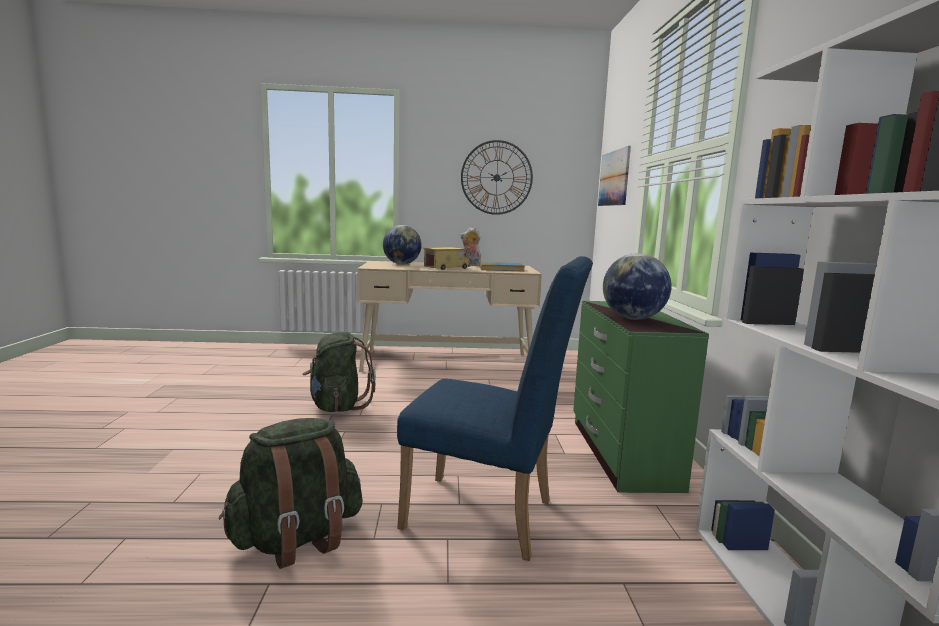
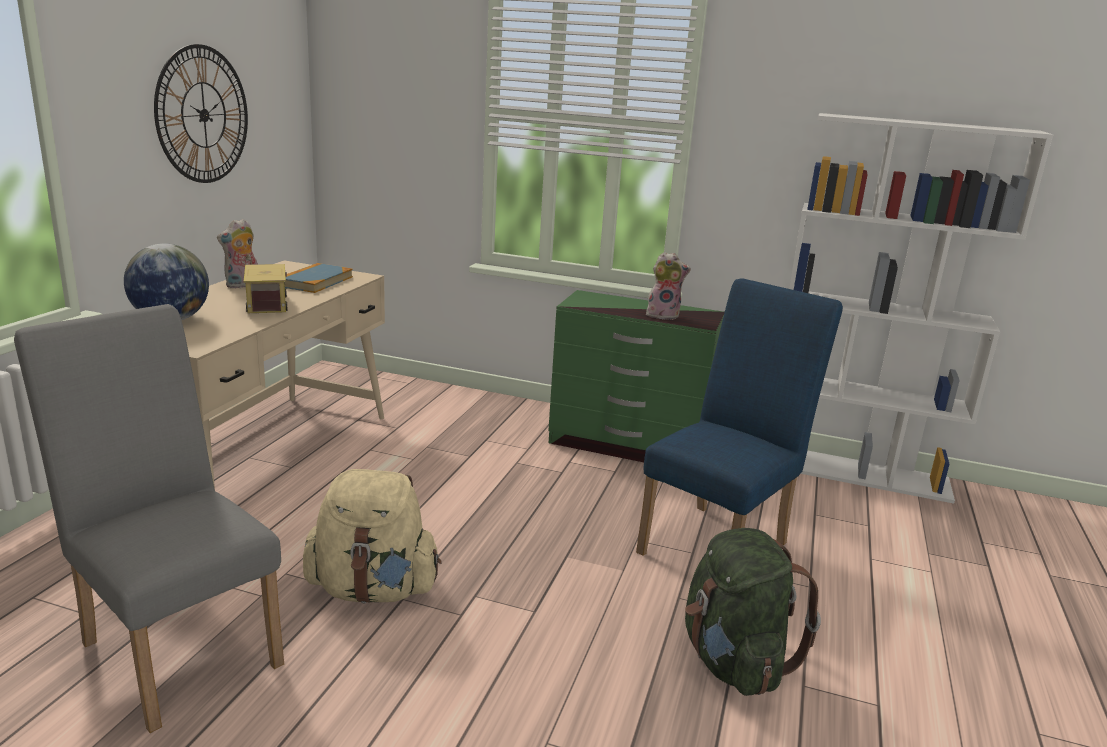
camera: 70 degrees left, 10 degrees up
green backpack [303,332,376,412] -> beige backpack [303,469,442,604]
picture [598,146,631,206] -> none
globe [603,253,672,320] -> plush toy [646,252,691,320]
none -> grey chair [14,304,284,733]

